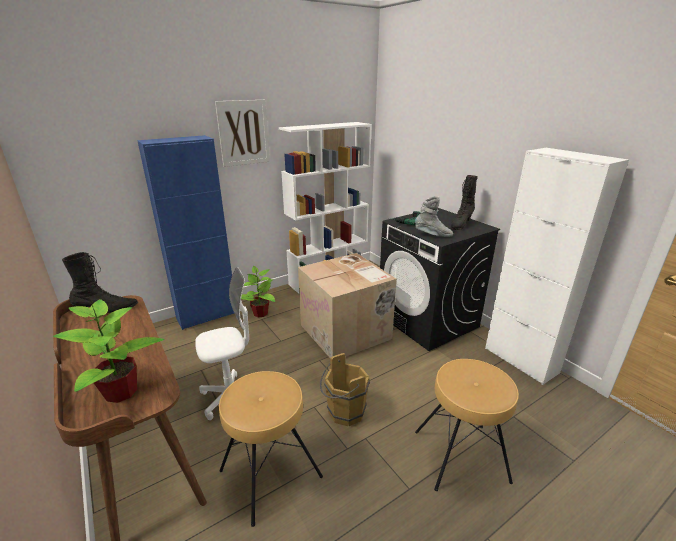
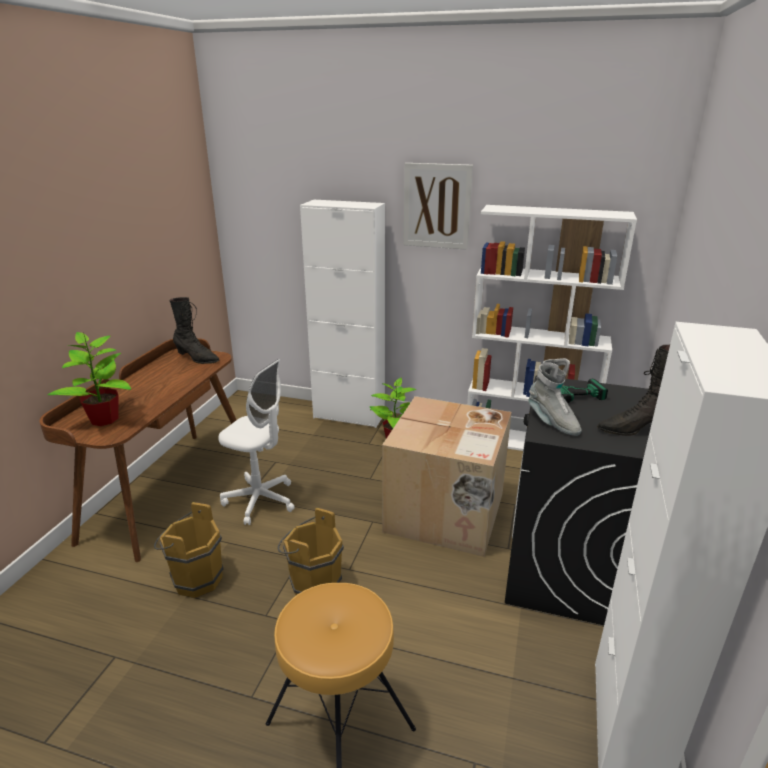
camera: 50 degrees right, 0 degrees up
blue cabinet [137,135,234,330] -> white cabinet [300,199,385,428]
brown stool [219,371,323,527] -> brown bucket [154,502,224,598]

